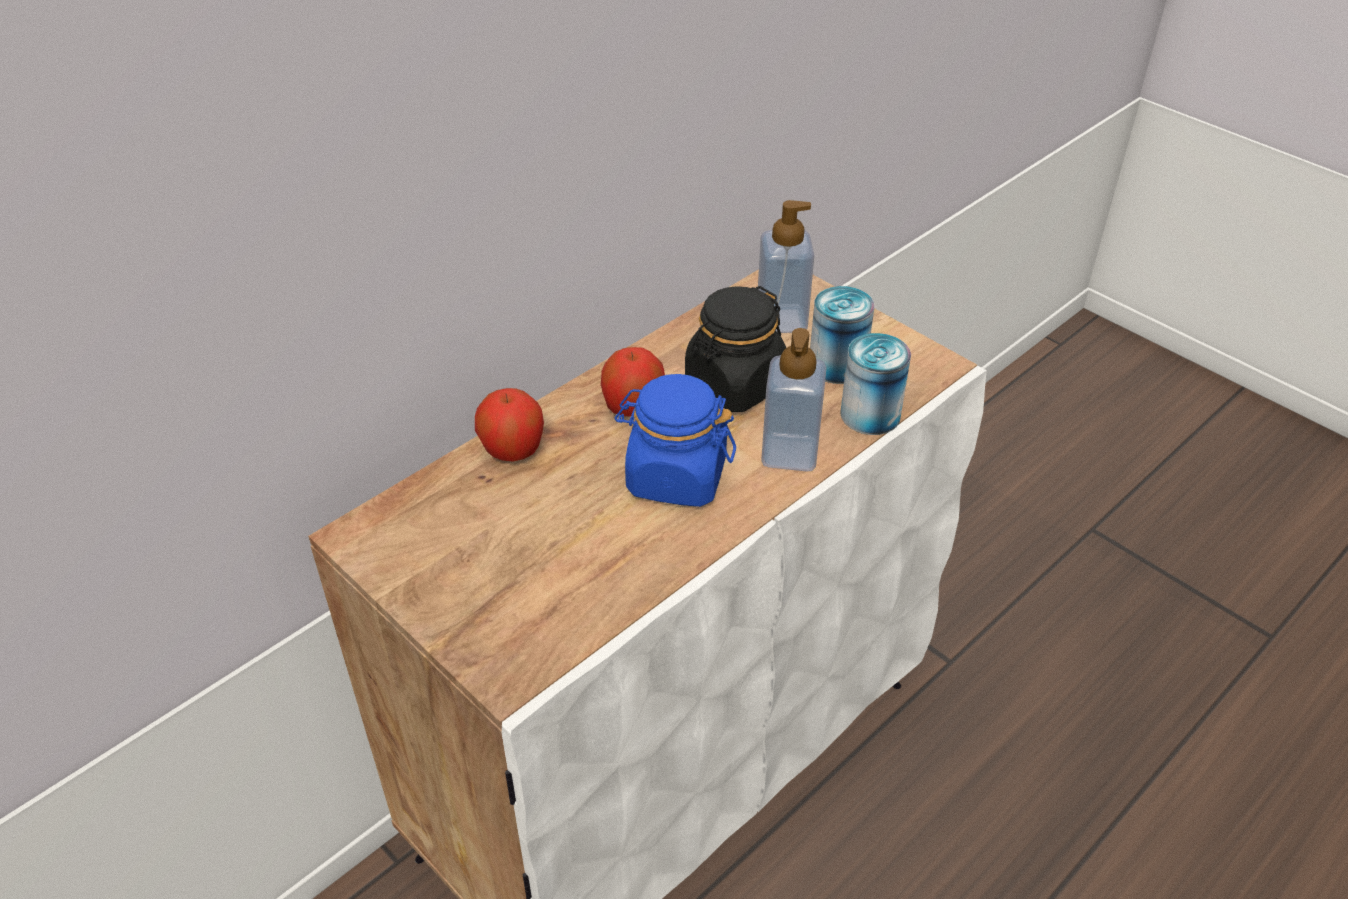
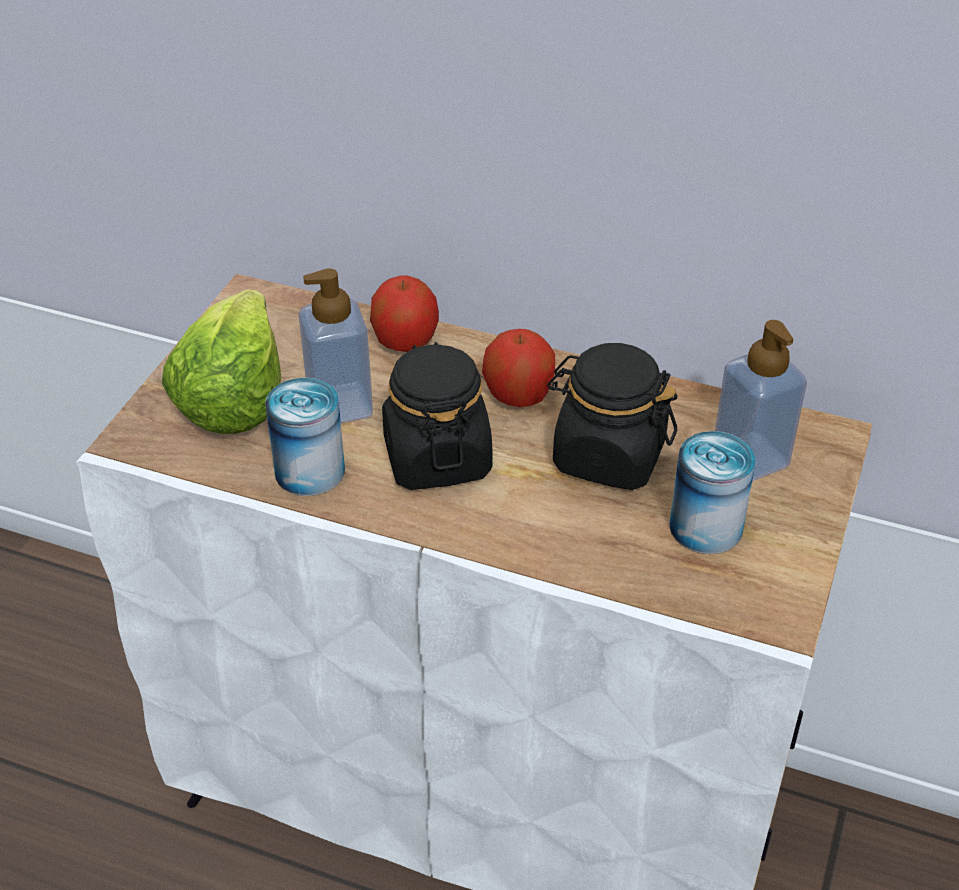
camera: 65 degrees right, 0 degrees up
blue jar [615,374,736,507] -> black jar [382,342,492,490]
soap dispenser [761,328,827,472] -> soap dispenser moved to [299,268,373,423]
can [840,333,911,435] -> can moved to [265,378,345,496]
none -> lettuce [162,289,281,434]

